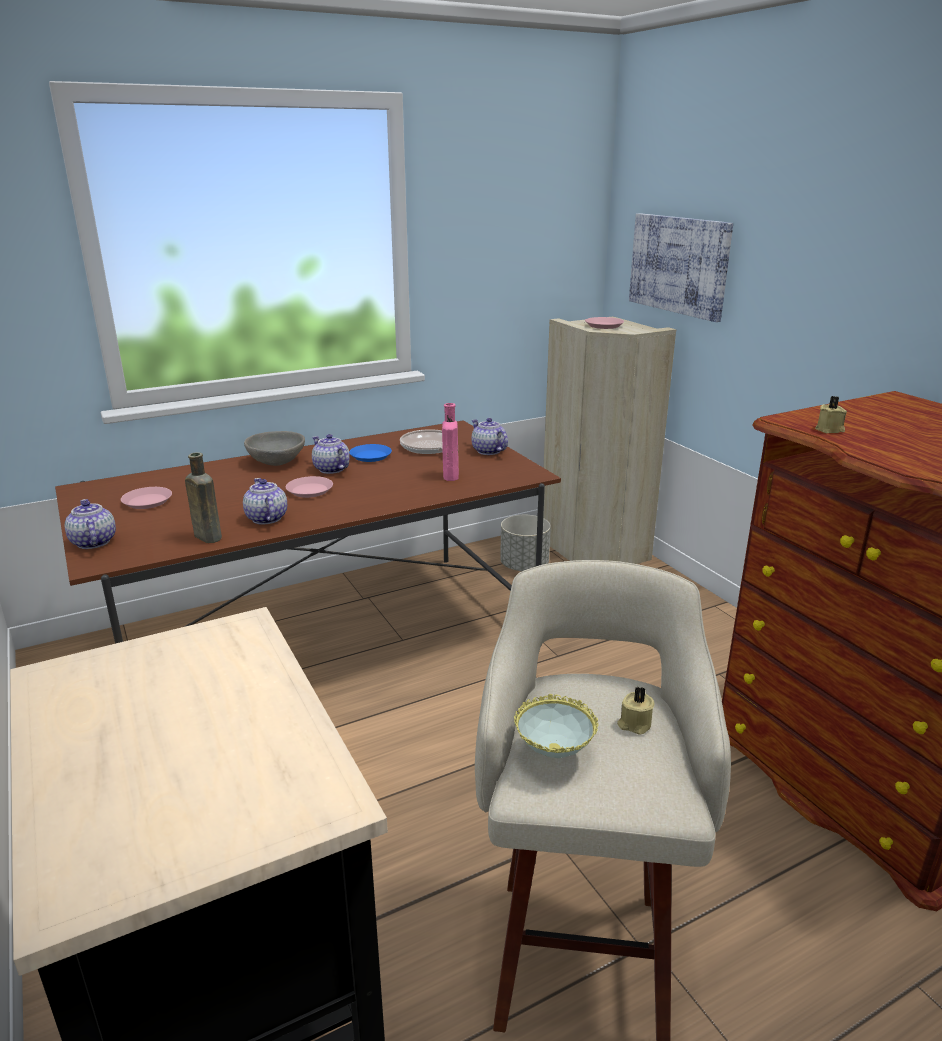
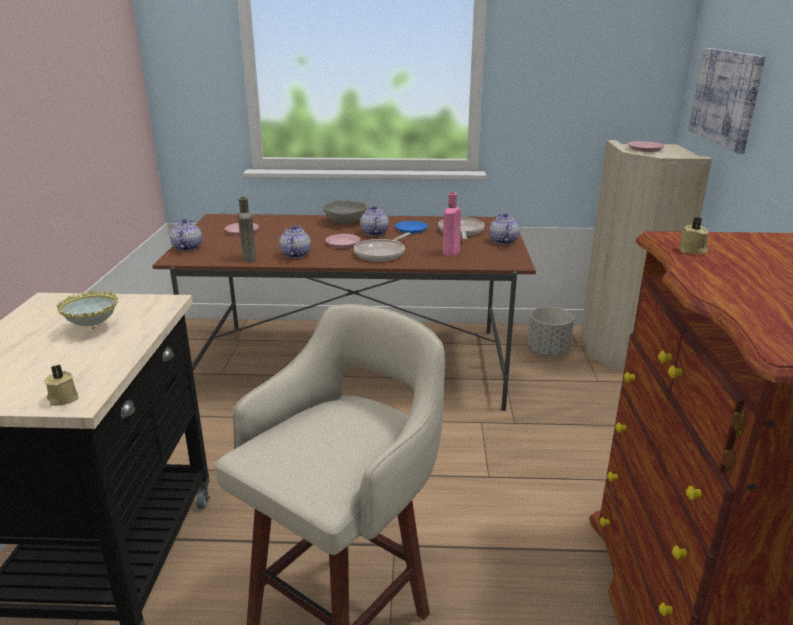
camera: 30 degrees right, 0 degrees up
bowl [514,694,599,758] -> bowl moved to [56,291,118,330]
beige candle [617,686,655,735] -> beige candle moved to [44,365,79,406]
none -> frying pan [354,232,411,261]

